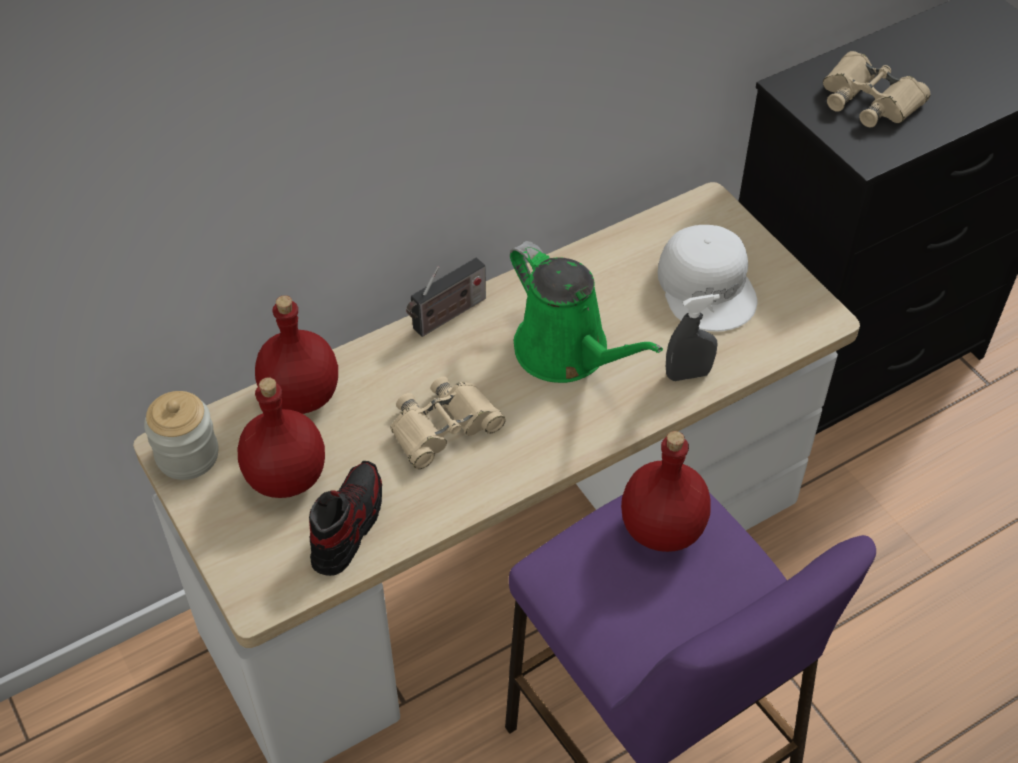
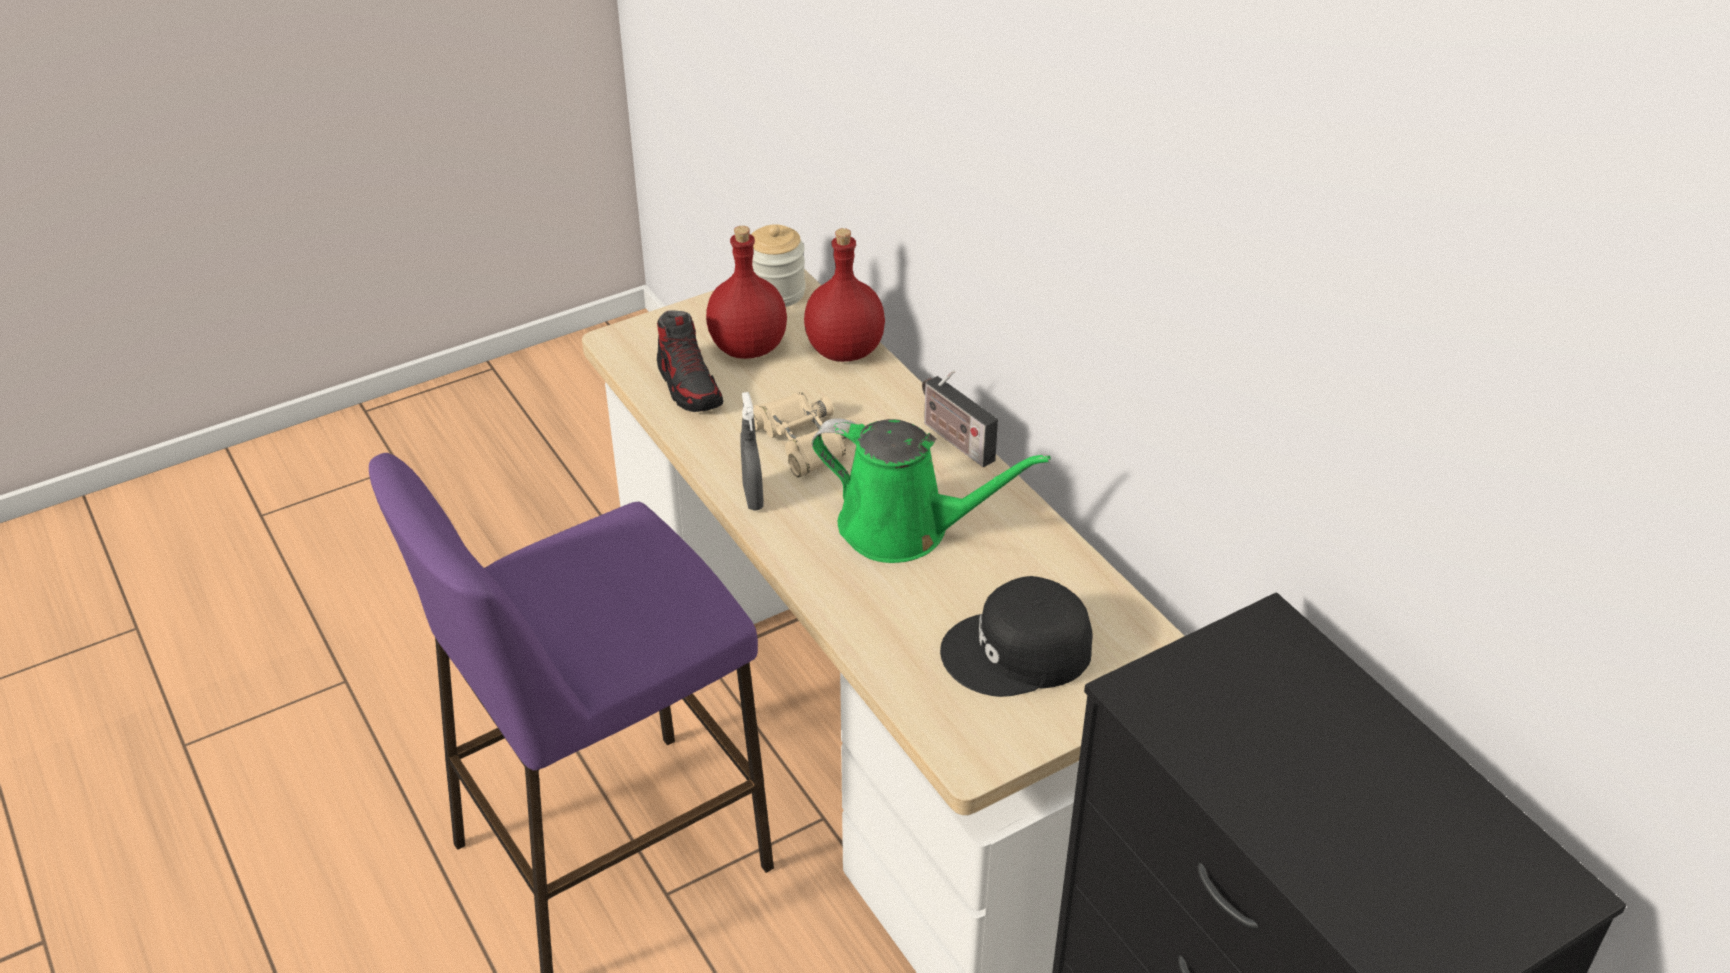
camera: 90 degrees right, 10 degrees down
shoe [309,461,382,576] -> shoe turned 45 degrees clockwise [657,310,723,412]
green watering can [510,241,663,383] -> green watering can turned 120 degrees counterclockwise [812,418,1051,563]
red bottle [621,431,711,552] -> none
white cap [658,225,757,332] -> black cap [940,576,1092,697]
grey spray bottle [666,294,720,381] -> grey spray bottle moved to [740,392,764,510]
beige binoculars [823,51,931,127] -> none

